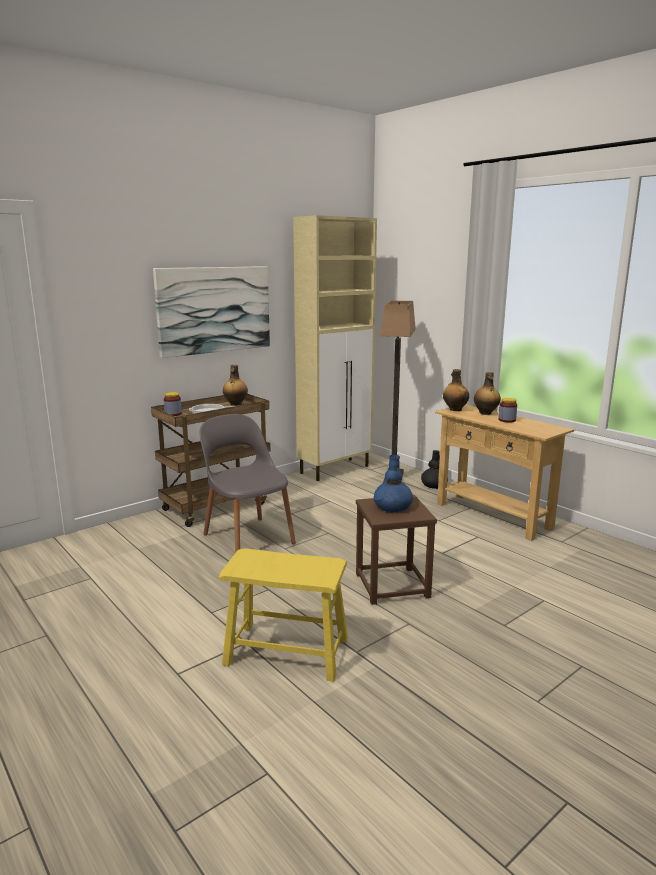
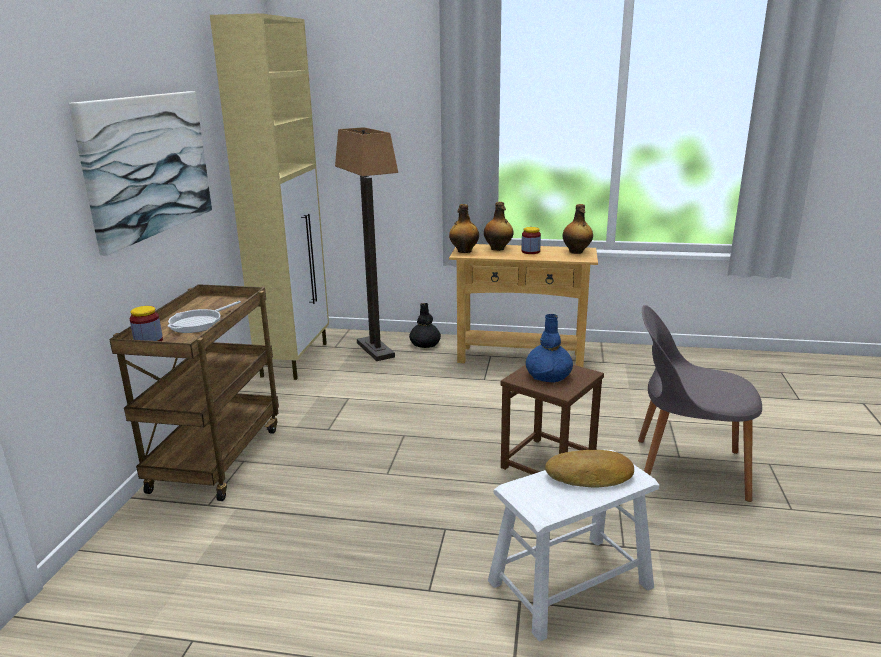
camera: 40 degrees left, 5 degrees up
grey chair [200,414,296,553] -> grey chair moved to [638,305,762,502]
yellow stool [219,548,348,682] -> white stool [488,450,659,642]
bottle [223,365,248,406] -> bottle moved to [562,204,593,254]
none -> bread [545,450,634,487]

